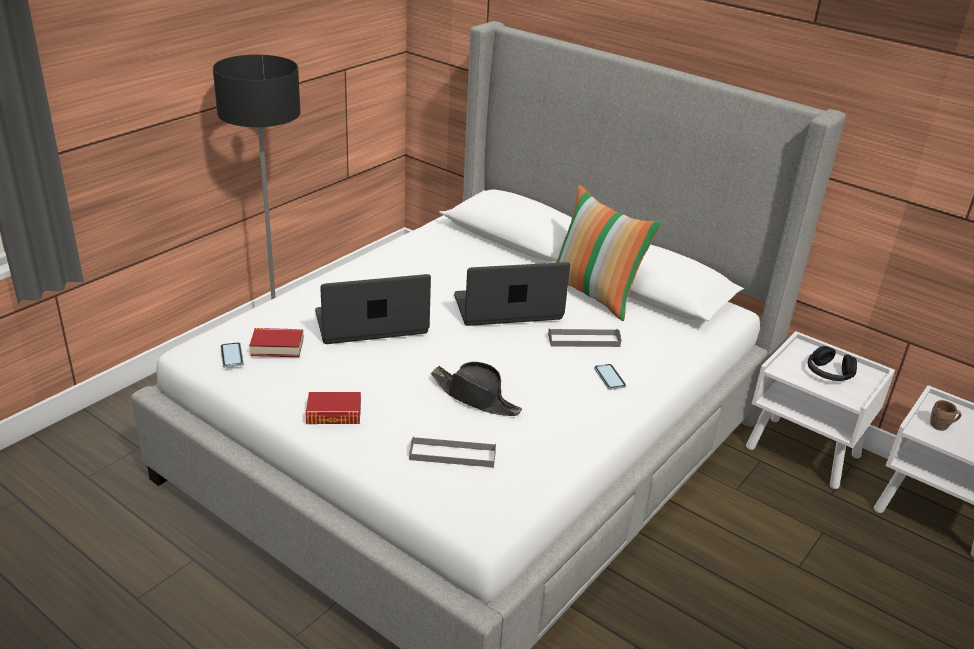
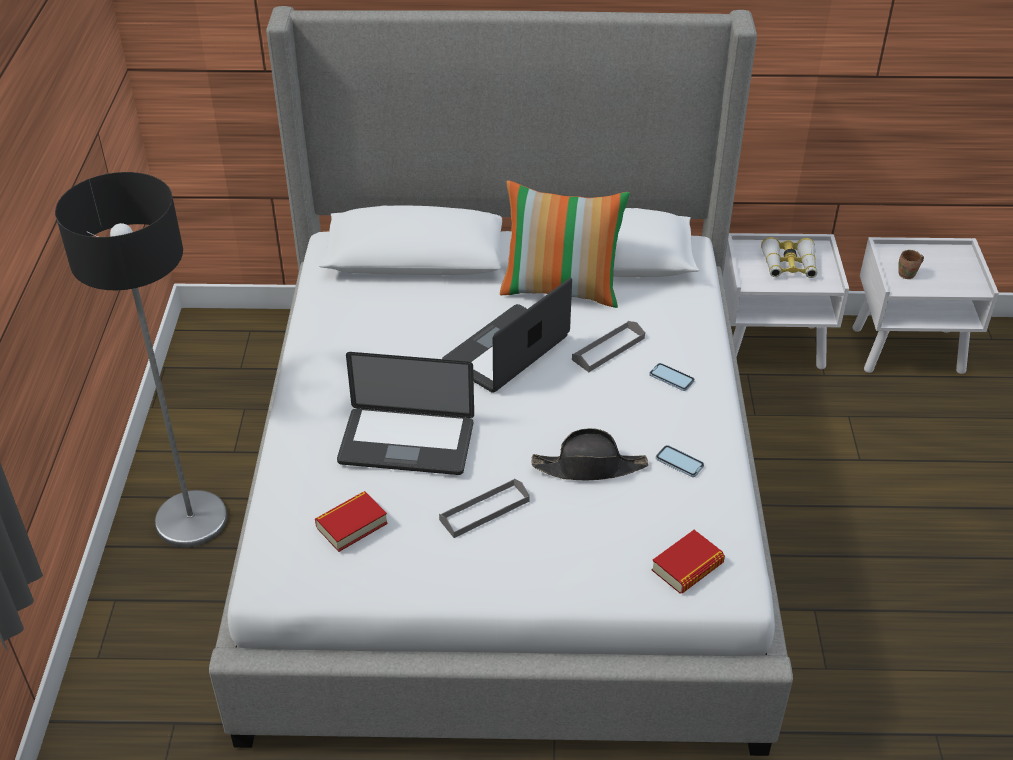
camera: 35 degrees left, 10 degrees up
phone [220,342,244,368] -> phone moved to [656,445,704,477]
book [306,392,361,424] -> book moved to [651,530,725,594]
laptop [315,274,431,344] -> laptop turned 120 degrees counterclockwise [337,352,474,475]
grey tray [409,436,496,467] -> grey tray moved to [439,478,530,538]
black headphones [808,346,857,381] -> binoculars [761,237,817,278]

